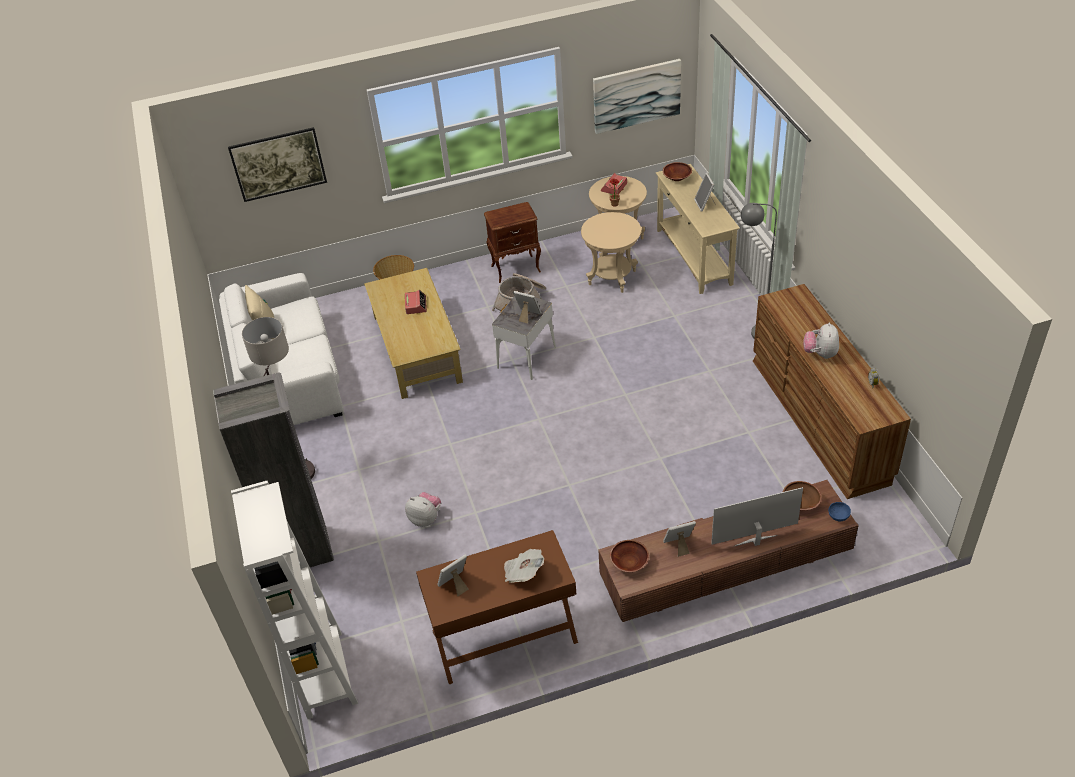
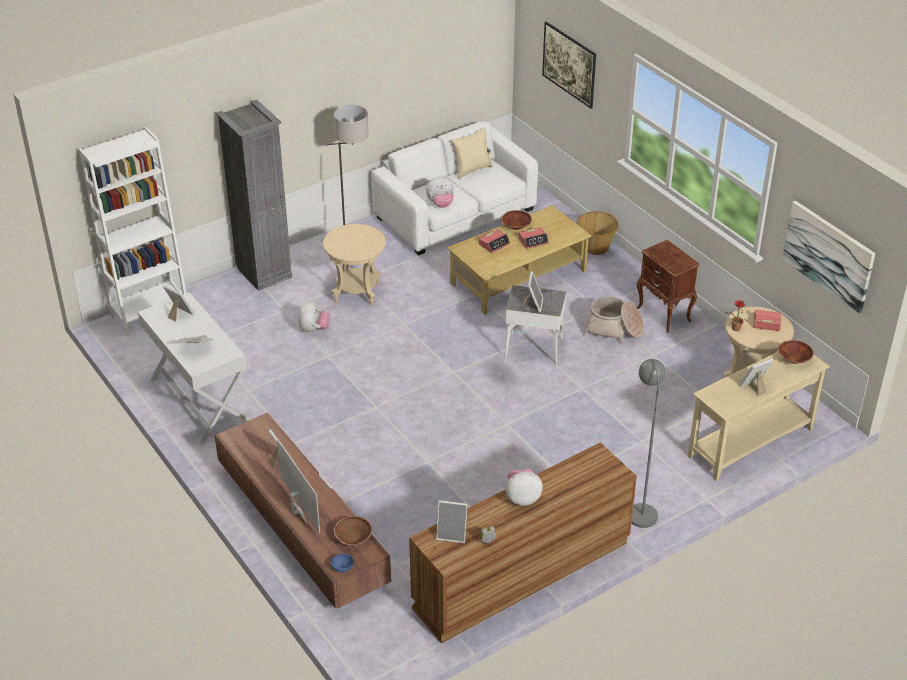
camera: 70 degrees right, 5 degrees down
brown console table [416,530,578,684] -> white console table [138,292,251,444]
beige side table [581,212,641,293] -> beige side table moved to [323,224,386,306]
brown bowl [610,540,649,572] -> brown bowl moved to [501,210,532,230]
none -> plush toy [426,176,454,208]
none -> picture frame [436,500,468,543]
none -> alarm clock [479,229,510,253]

